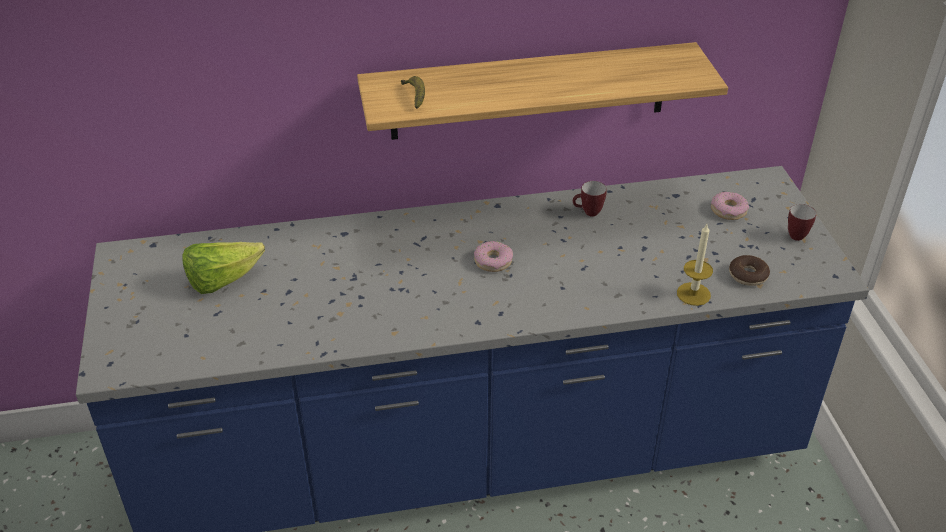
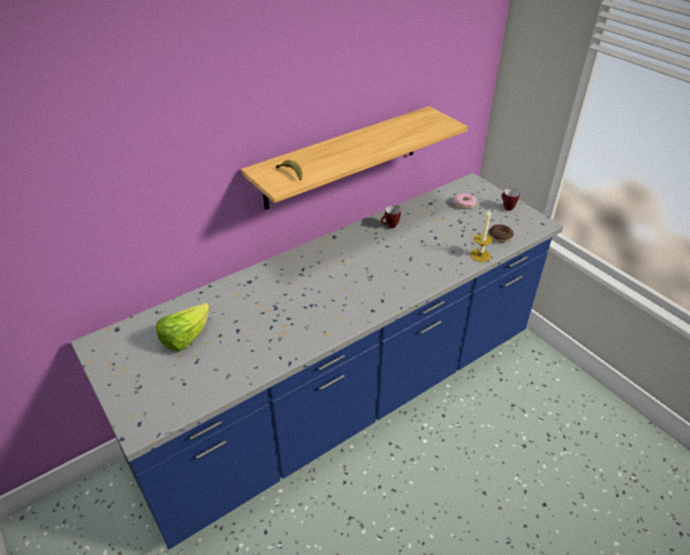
camera: 25 degrees left, 0 degrees up
donut [474,241,513,272] -> none

